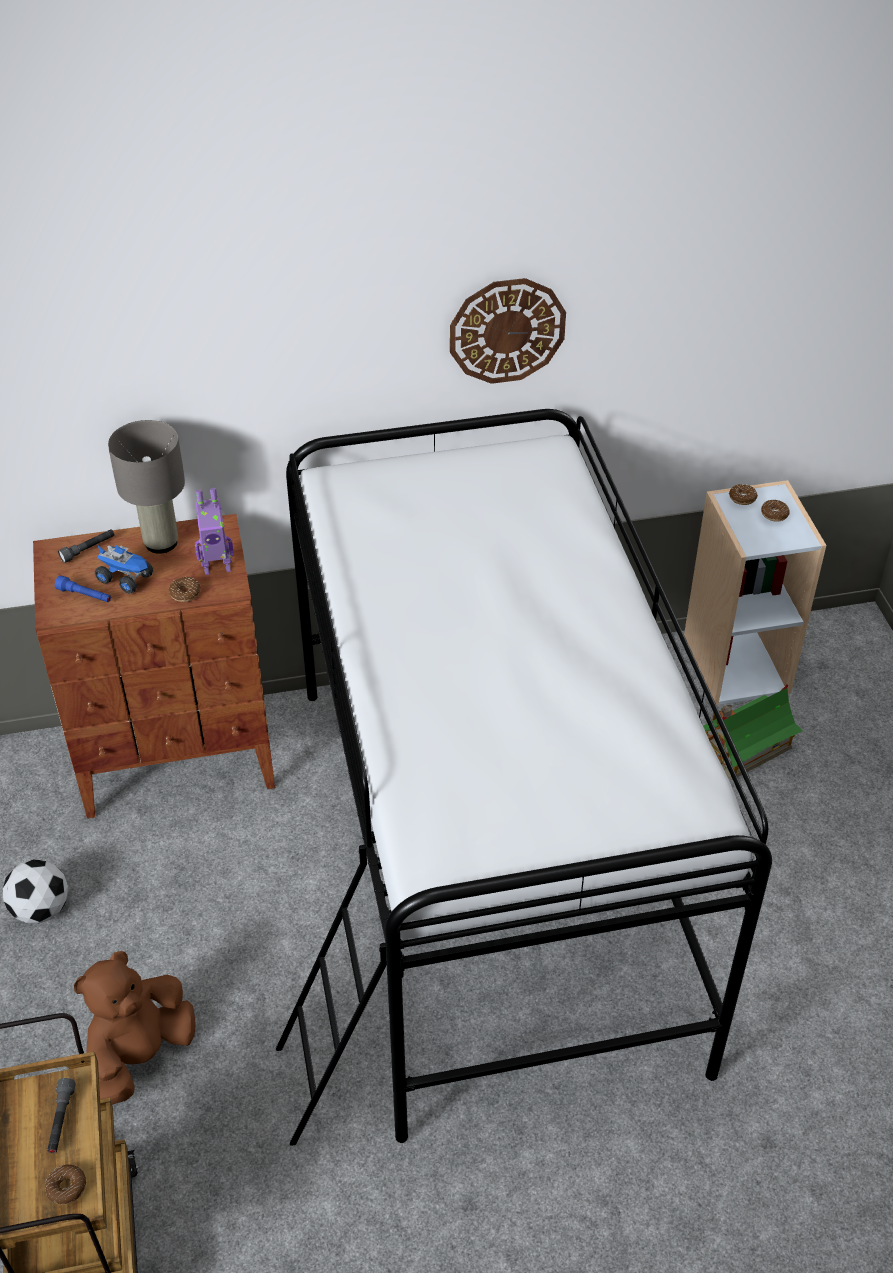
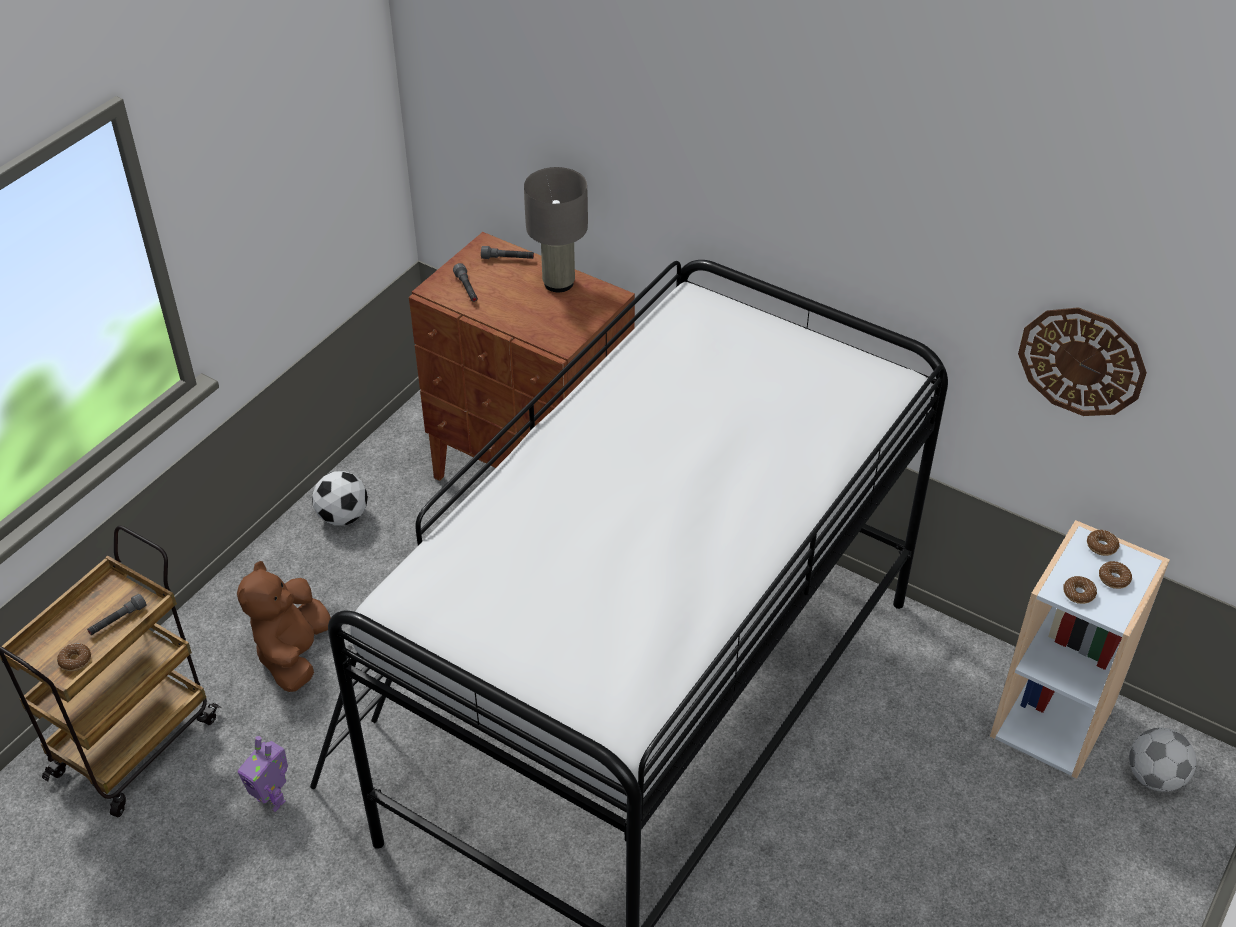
camera: 45 degrees right, 0 degrees up
blue flashlight [55,575,111,602] -> grey flashlight [453,263,478,302]
brown plush toy [74,951,196,1105] -> brown plush toy turned 75 degrees counterclockwise [237,561,331,692]
toy truck [95,544,153,594] -> none
donut [169,577,201,602] -> donut moved to [1063,576,1097,604]
toy robot [195,488,234,575] -> toy robot moved to [238,736,288,812]
wall clock [450,278,566,384] -> wall clock moved to [1018,307,1147,416]
toy house [703,684,803,780] -> none
none -> football [1129,728,1196,792]

